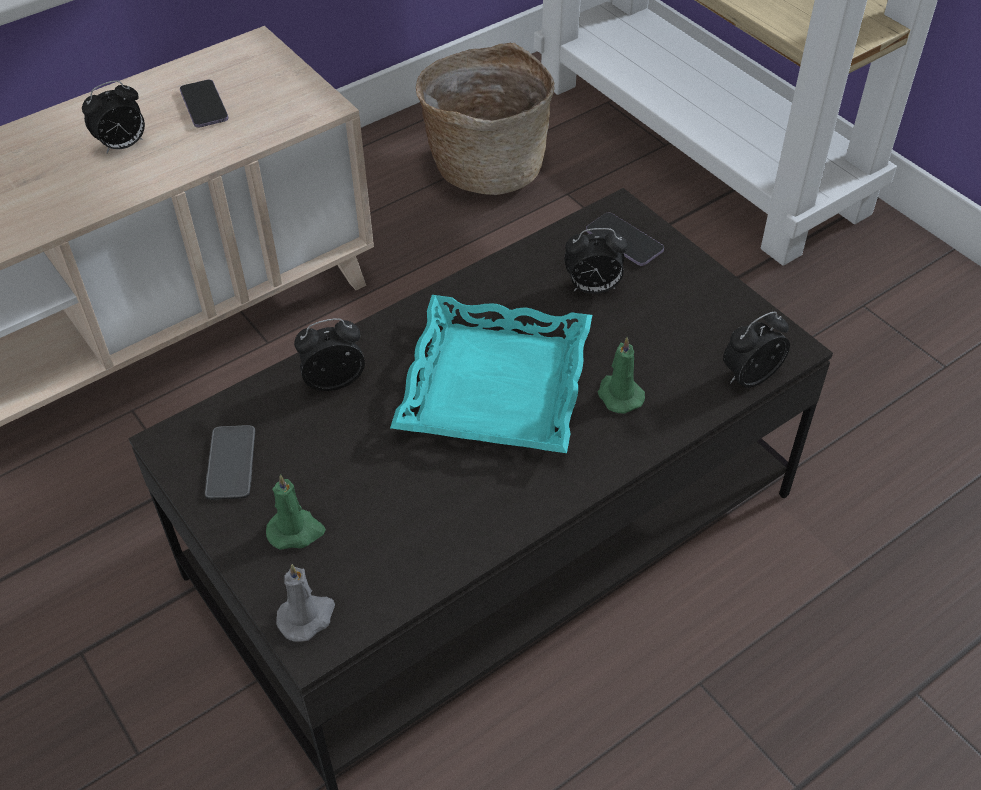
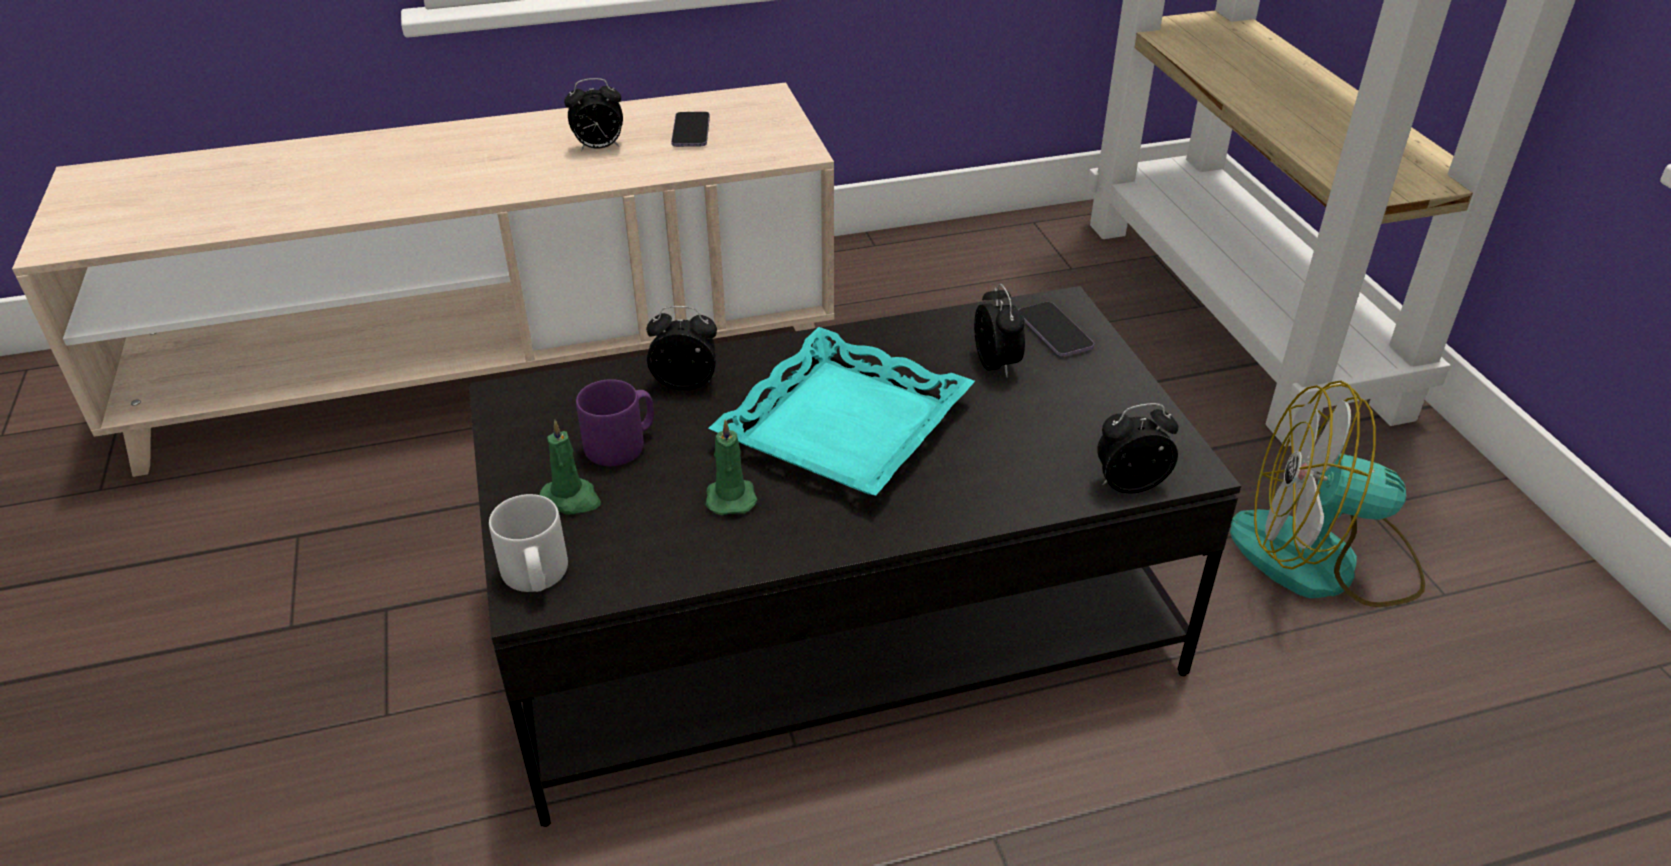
camera: 20 degrees right, 10 degrees down
phone [205,425,255,500] -> none
grey candle [276,564,335,642] -> grey mug [489,494,568,592]
basket [416,42,555,195] -> none
alarm clock [564,228,628,294] -> alarm clock turned 120 degrees counterclockwise [974,283,1025,378]
green candle [598,337,645,414] -> green candle moved to [706,419,757,515]
none -> purple mug [576,379,654,466]
none -> fan [1230,380,1425,607]

